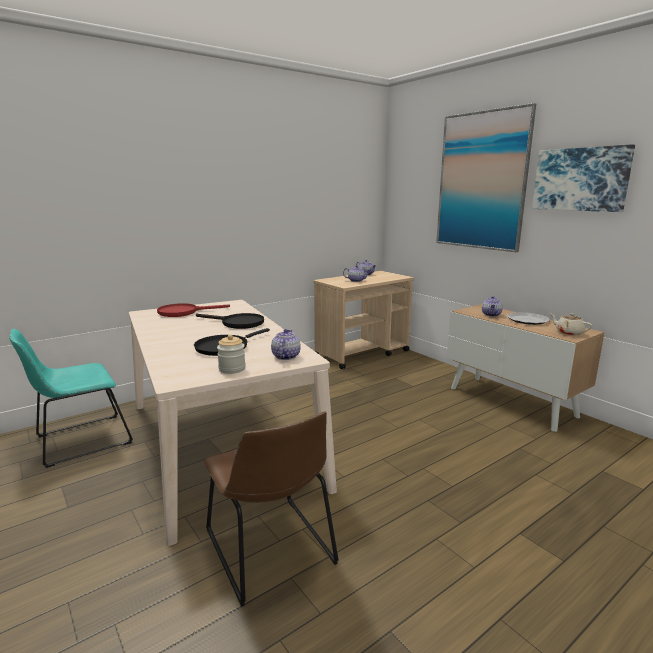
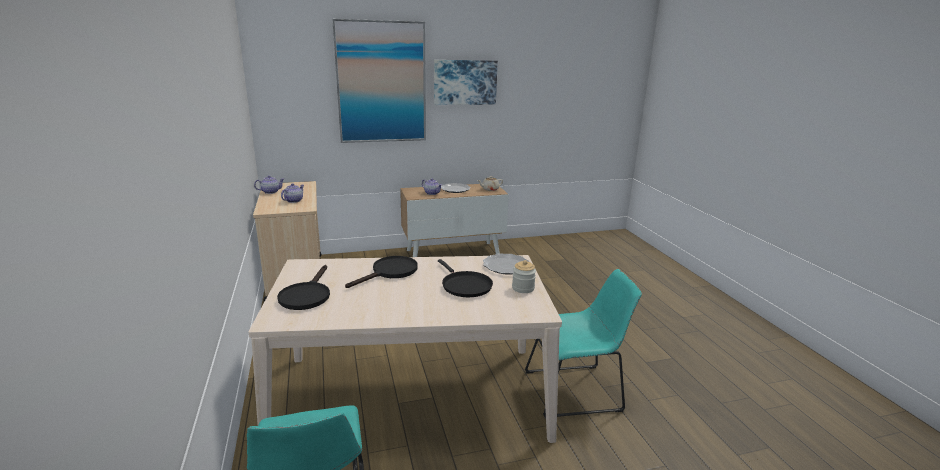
camera: 70 degrees left, 5 degrees up
red frying pan [157,303,230,317] -> black frying pan [277,265,330,310]
brown chair [204,411,339,607] -> turquoise chair [525,269,642,419]
teapot [271,329,301,360] -> plate [483,253,530,275]

